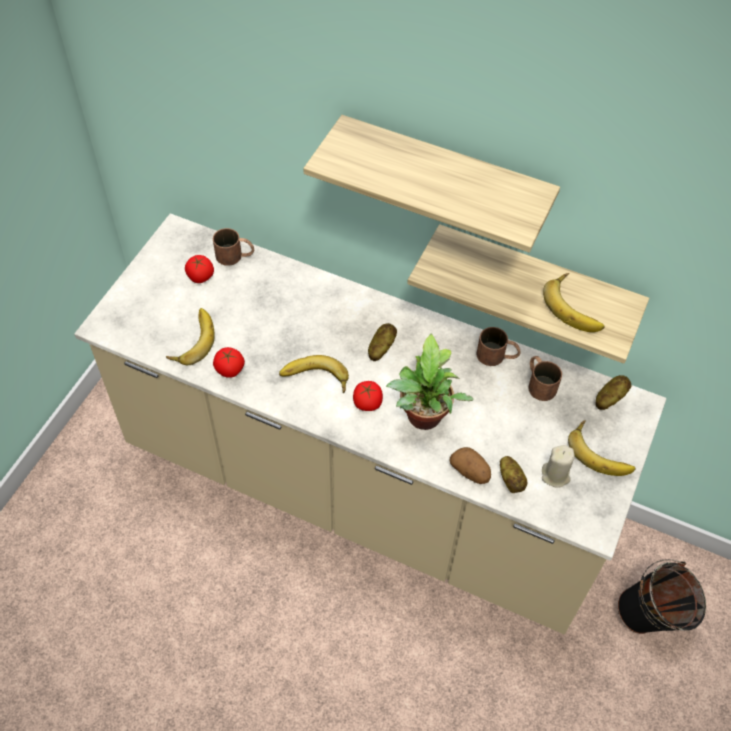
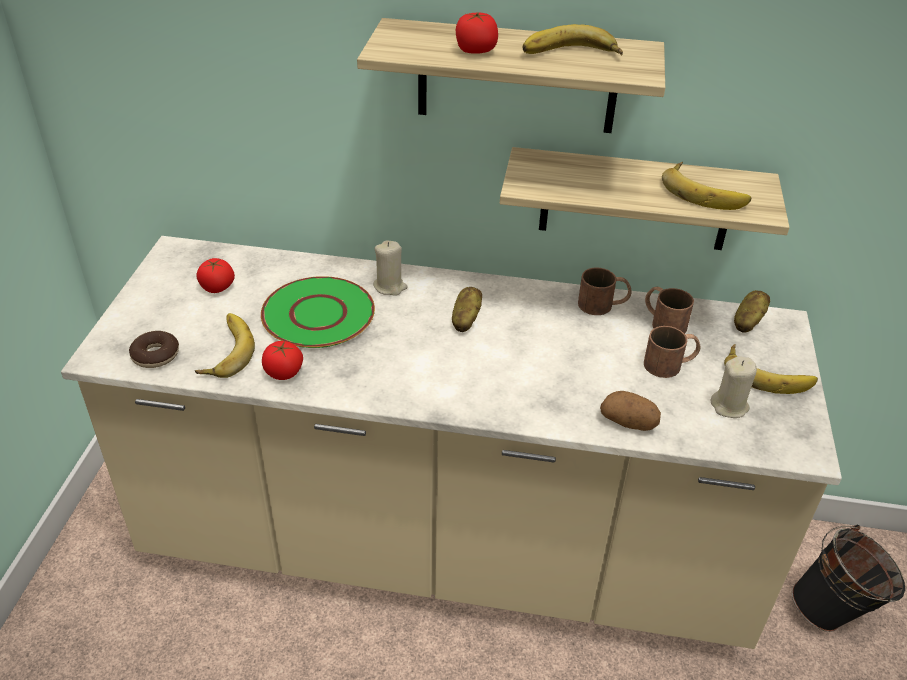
camera: 15 degrees left, 15 degrees down
brown mug [213,228,254,266] -> brown mug moved to [644,326,700,378]
banana [279,355,349,393] -> banana moved to [522,24,623,56]
tomato [353,381,383,411] -> tomato moved to [456,12,498,54]
potted plant [386,333,474,430] -> none
potato [500,456,527,494] -> none
none -> donut [129,331,179,368]
none -> green plate [261,276,375,348]
none -> beige candle [373,240,408,296]

